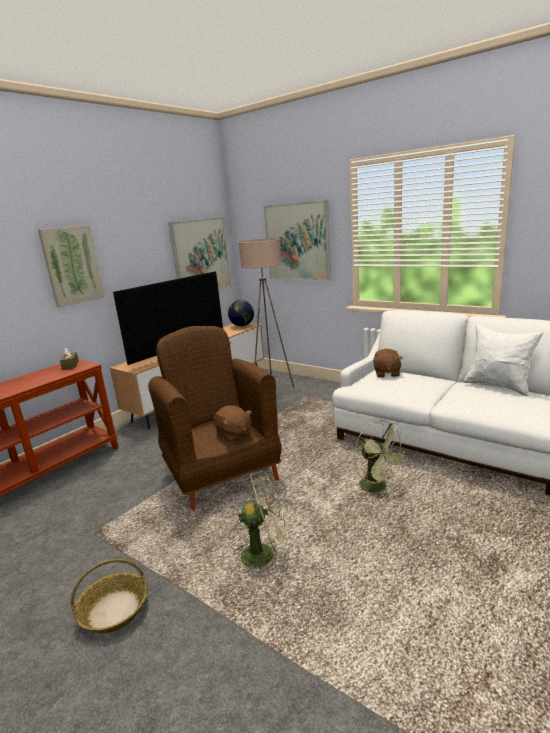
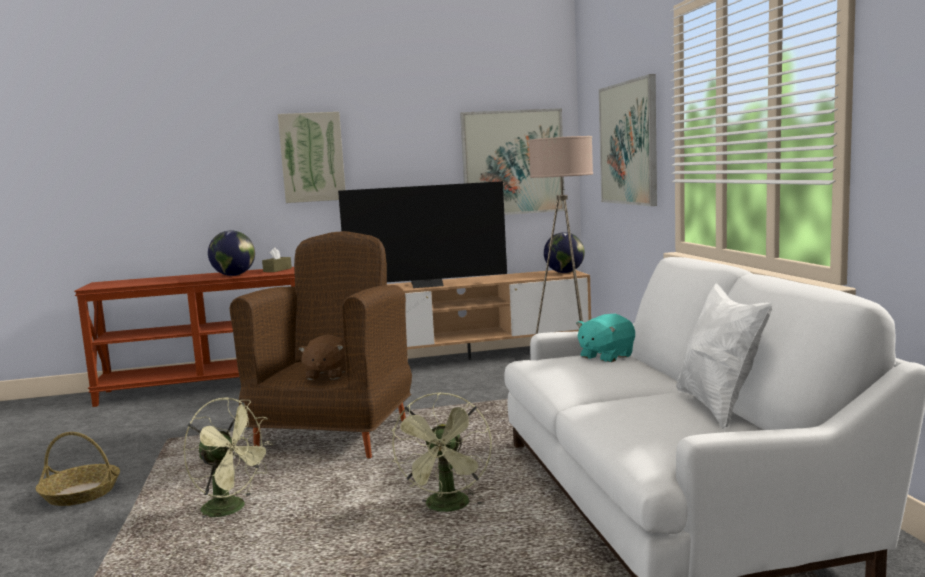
camera: 40 degrees right, 10 degrees down
brown plush toy [374,349,403,378] -> turquoise plush toy [576,314,635,362]
none -> globe [208,231,255,276]

